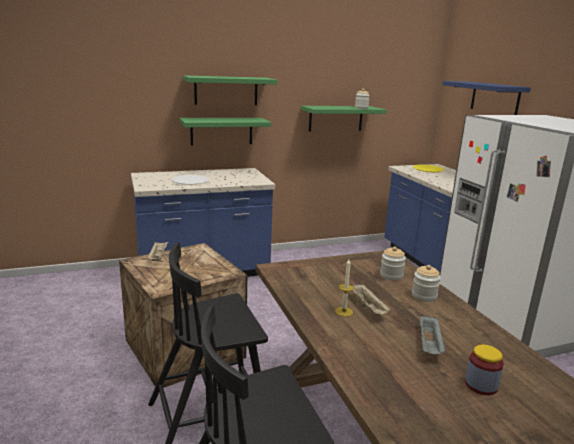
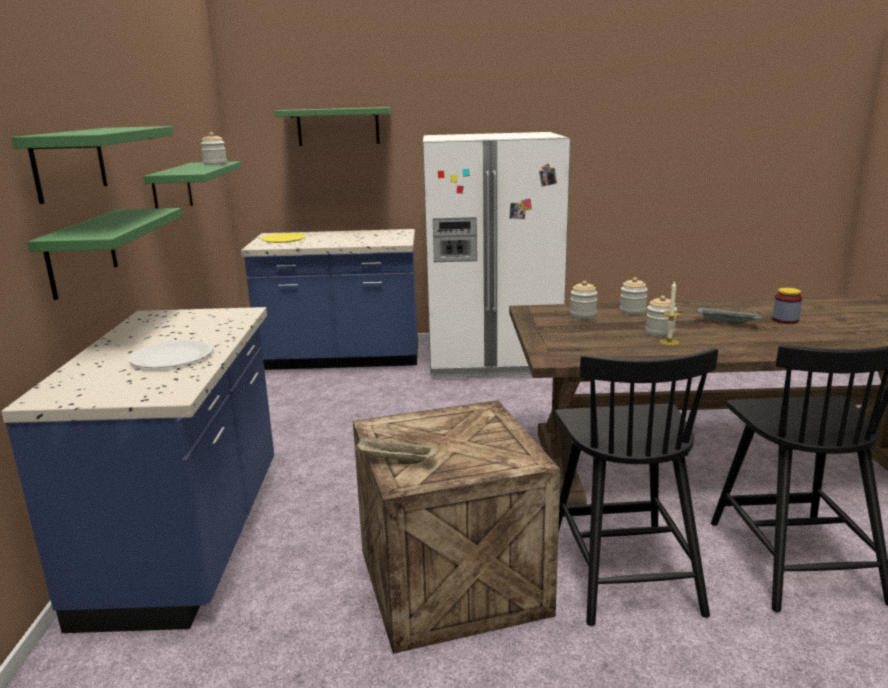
camera: 70 degrees left, 0 degrees up
beige tray [353,284,391,314] -> jar [646,296,677,337]
blue shelf [442,81,531,115] -> green shelf [274,107,391,146]

